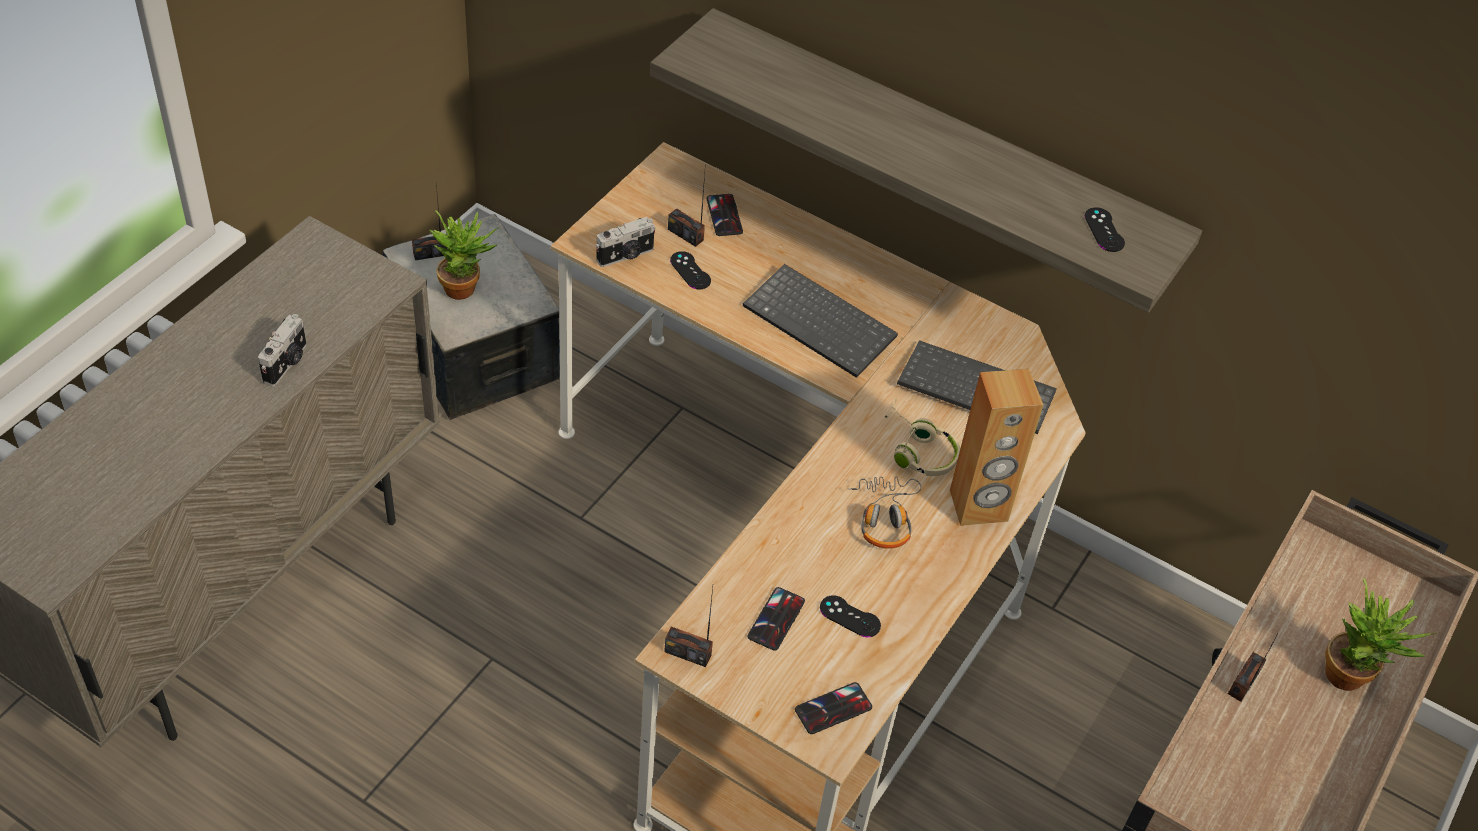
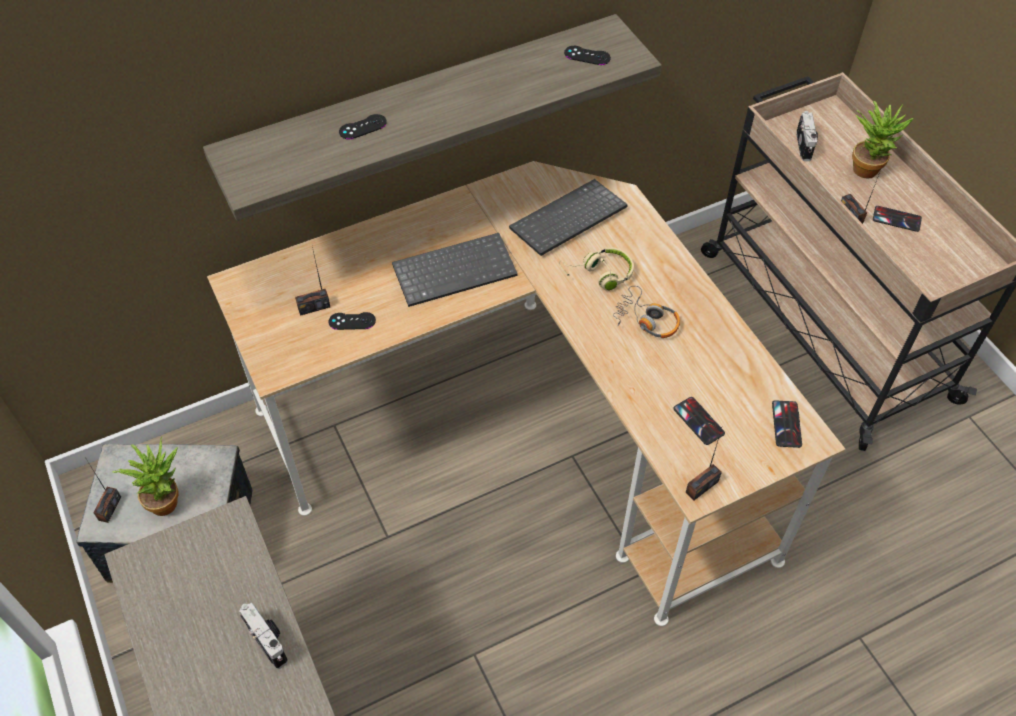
camera: 55 degrees left, 5 degrees up
camera [596,217,656,267] -> camera moved to [796,111,818,161]
phone [706,194,743,236] -> phone moved to [873,206,922,232]
black game controller [820,595,881,637] -> black game controller moved to [339,114,387,139]
brown speaker [950,369,1044,526] -> none

